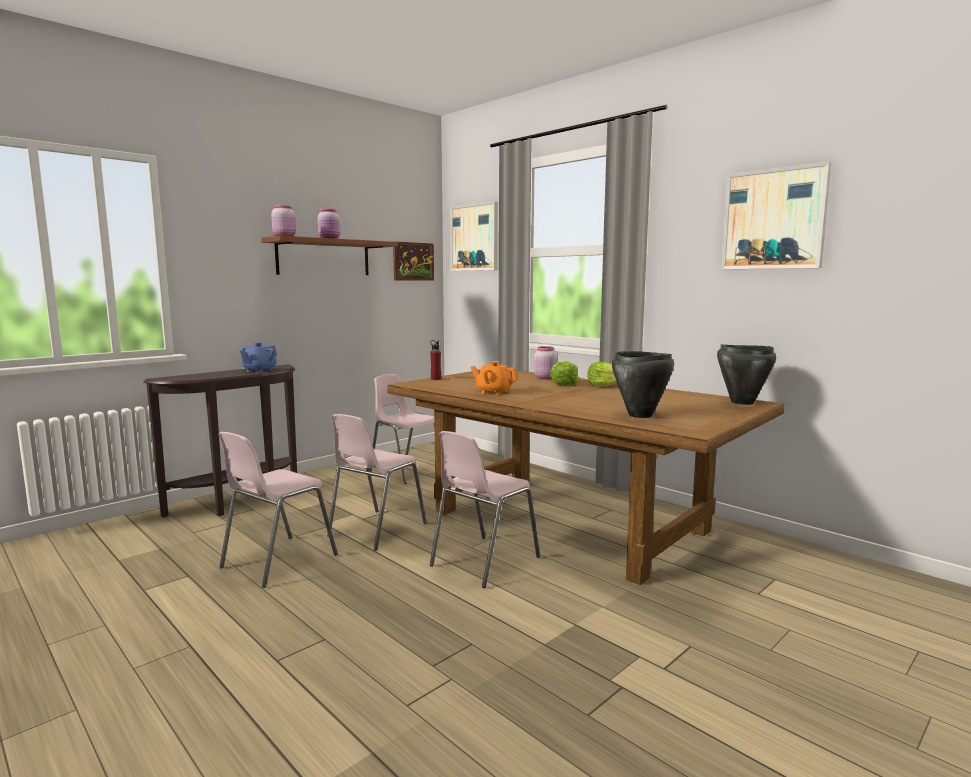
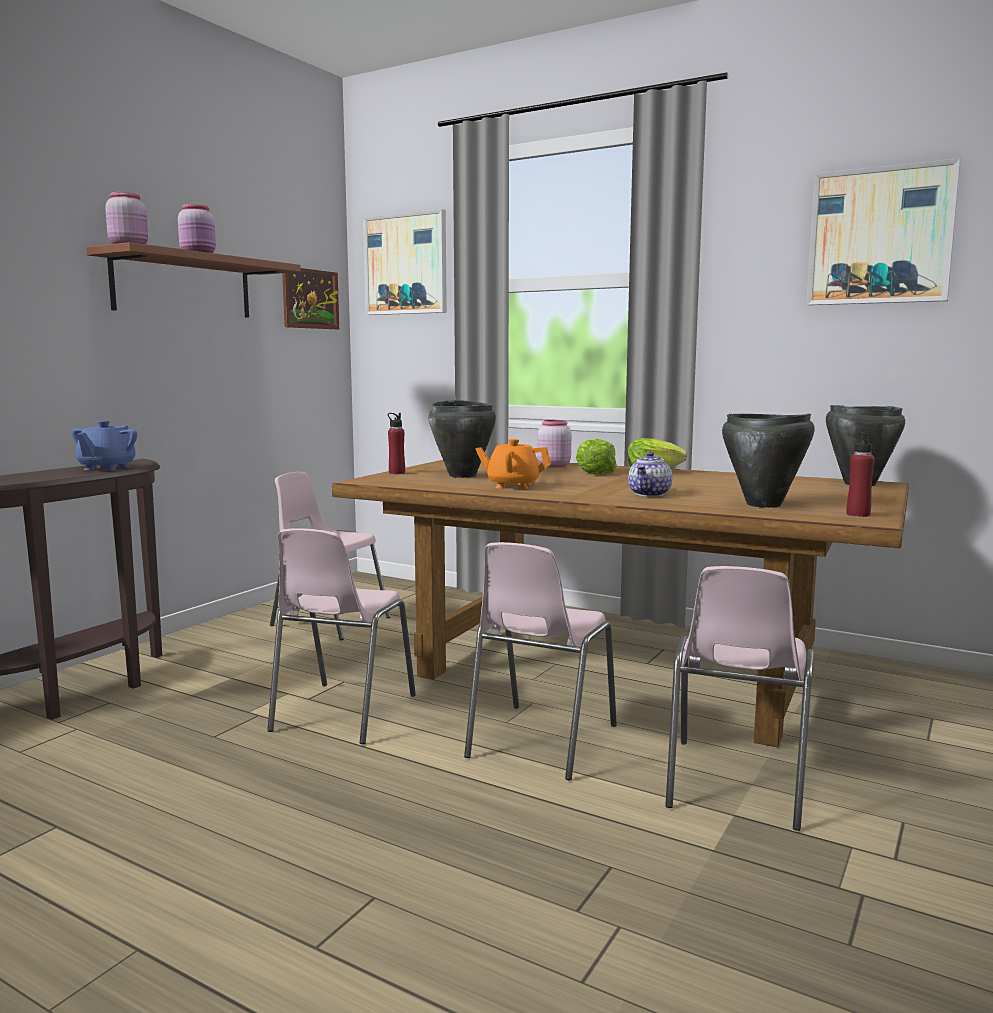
camera: 15 degrees left, 0 degrees up
pink chair [218,432,338,588] -> pink chair moved to [665,566,814,831]
none -> black cooking pot [429,400,496,478]
none -> teapot [628,452,672,497]
none -> red bottle [847,432,875,517]

